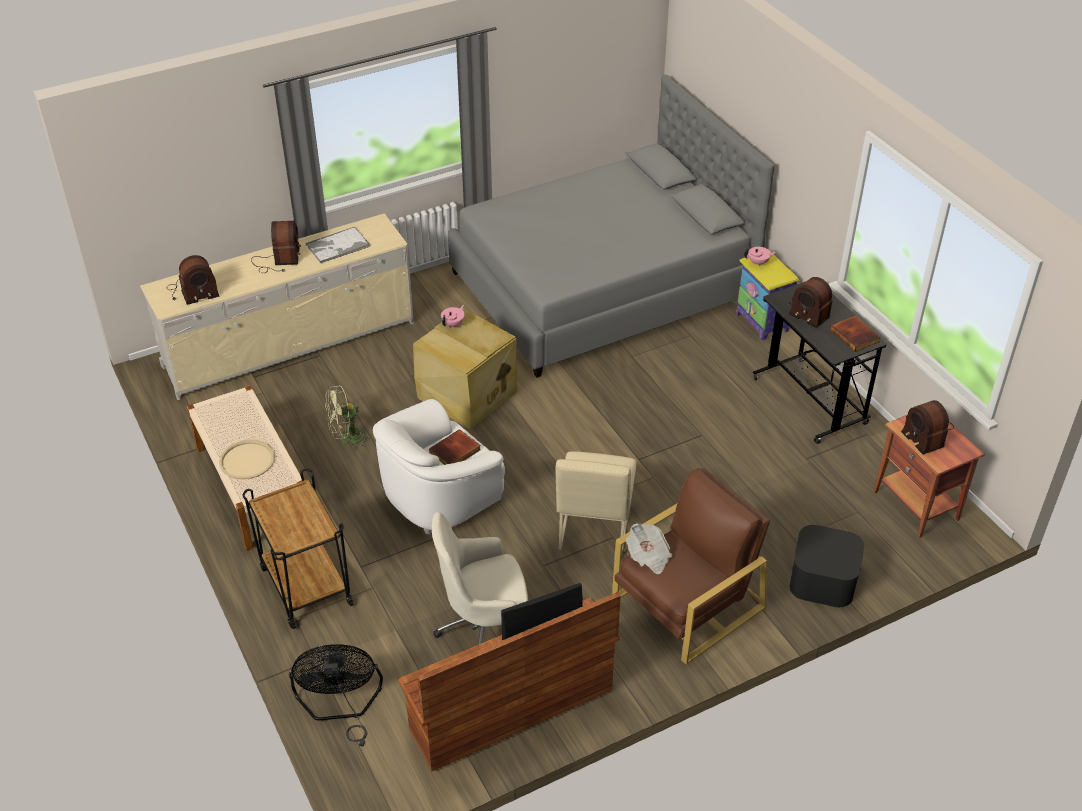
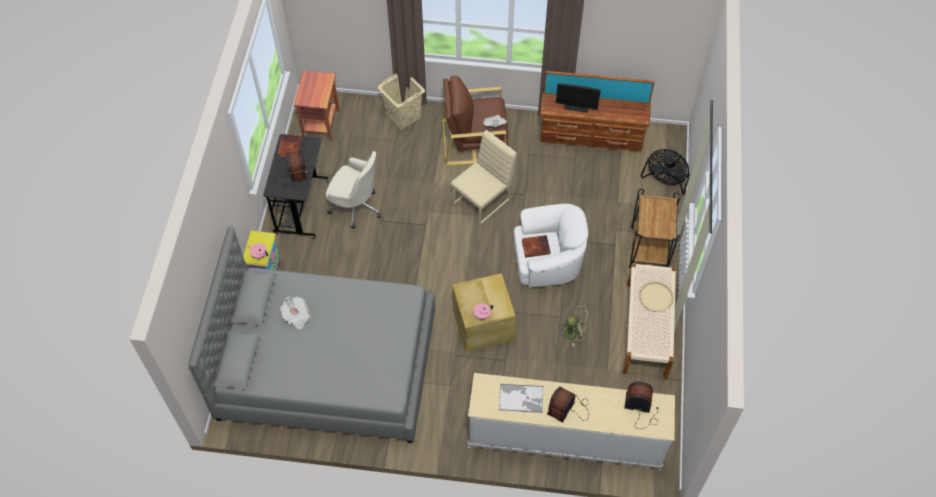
camera: 145 degrees left, 15 degrees up
beige office chair [432,512,528,645] -> beige office chair moved to [326,151,381,229]
black storage box [790,525,864,607] -> beige laundry basket [378,73,425,130]
radio [901,400,954,454] -> none
none -> newspaper [280,297,311,329]

